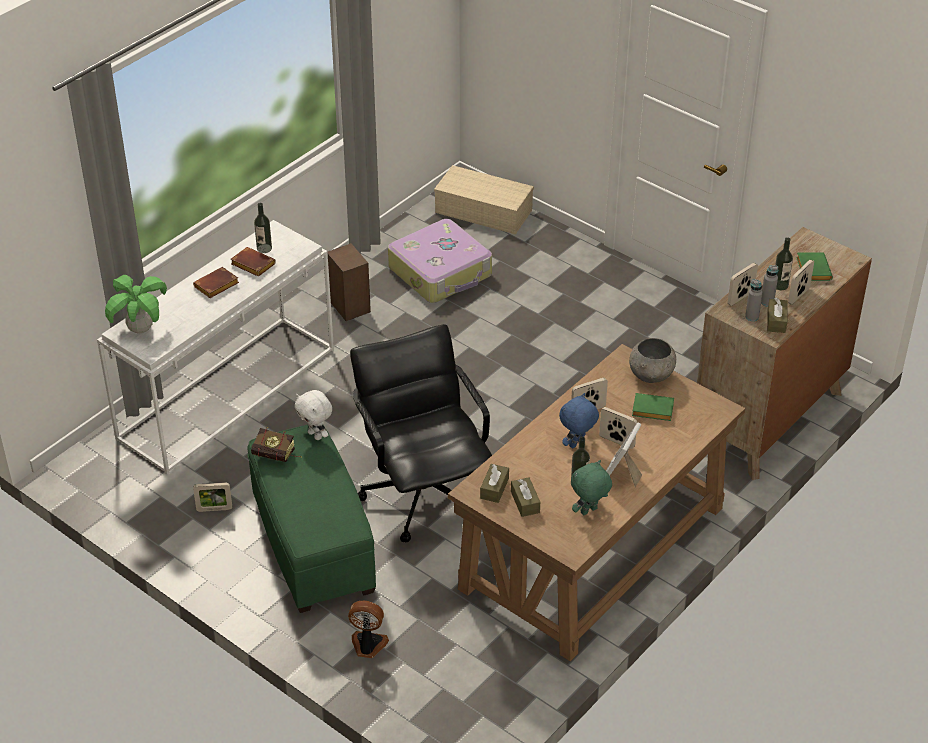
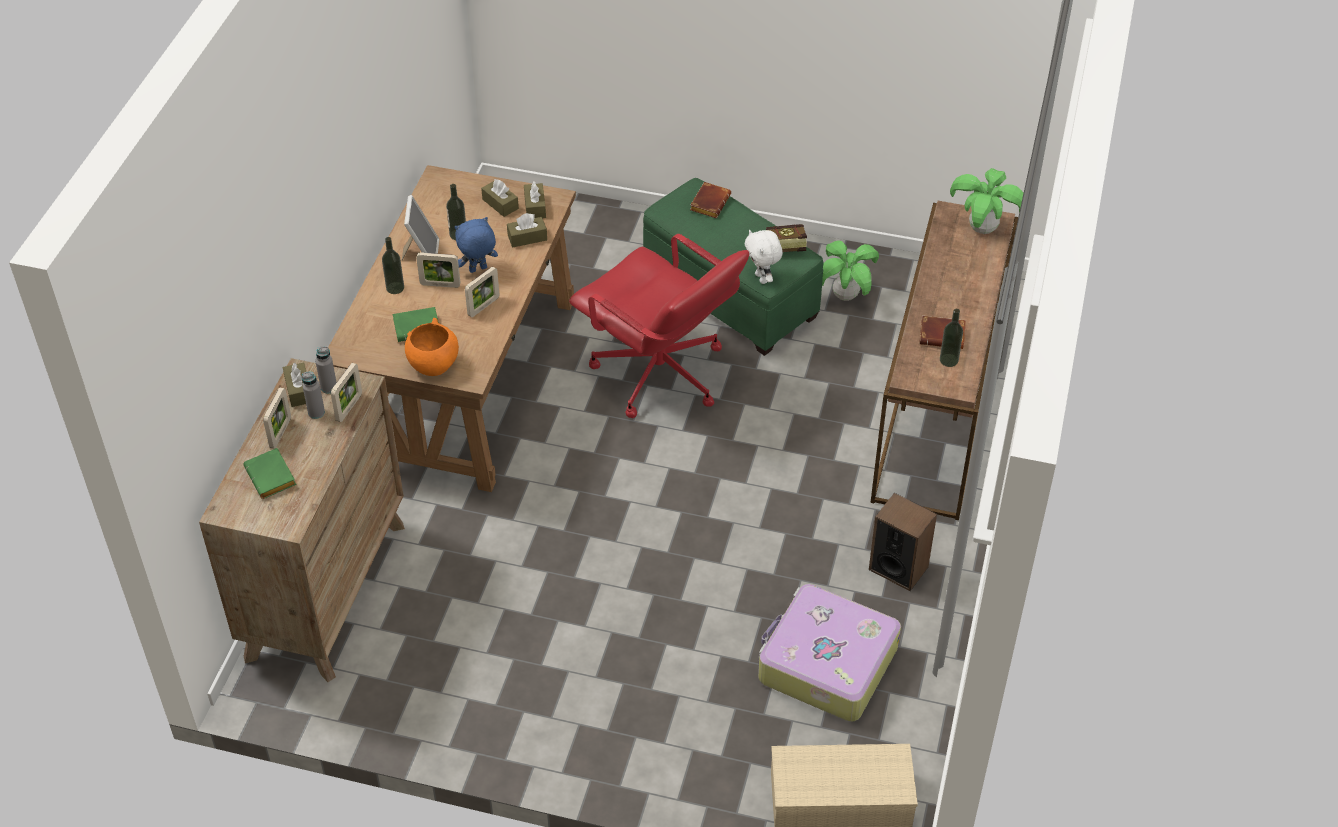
camera: 155 degrees right, 5 degrees up
white console table [97,220,334,474] -> brown console table [870,201,1018,520]
brown book [193,267,239,298] -> brown book moved to [690,182,731,218]
picture frame [193,482,232,512] -> potted plant [822,240,879,301]
white plush toy [295,390,332,440] -> white plush toy turned 135 degrees counterclockwise [745,230,783,284]
fan [348,601,389,658] -> none
black office chair [350,324,492,542] -> red office chair [569,234,749,418]
blue plush toy [559,393,599,448] -> blue plush toy turned 135 degrees counterclockwise [455,217,498,273]
green plush toy [571,460,612,515] -> none
grey bowl [629,338,676,383] -> orange bowl [405,318,459,376]
bottle [775,237,793,290] -> bottle moved to [382,237,404,294]
none -> brown tissue box [507,213,547,247]

